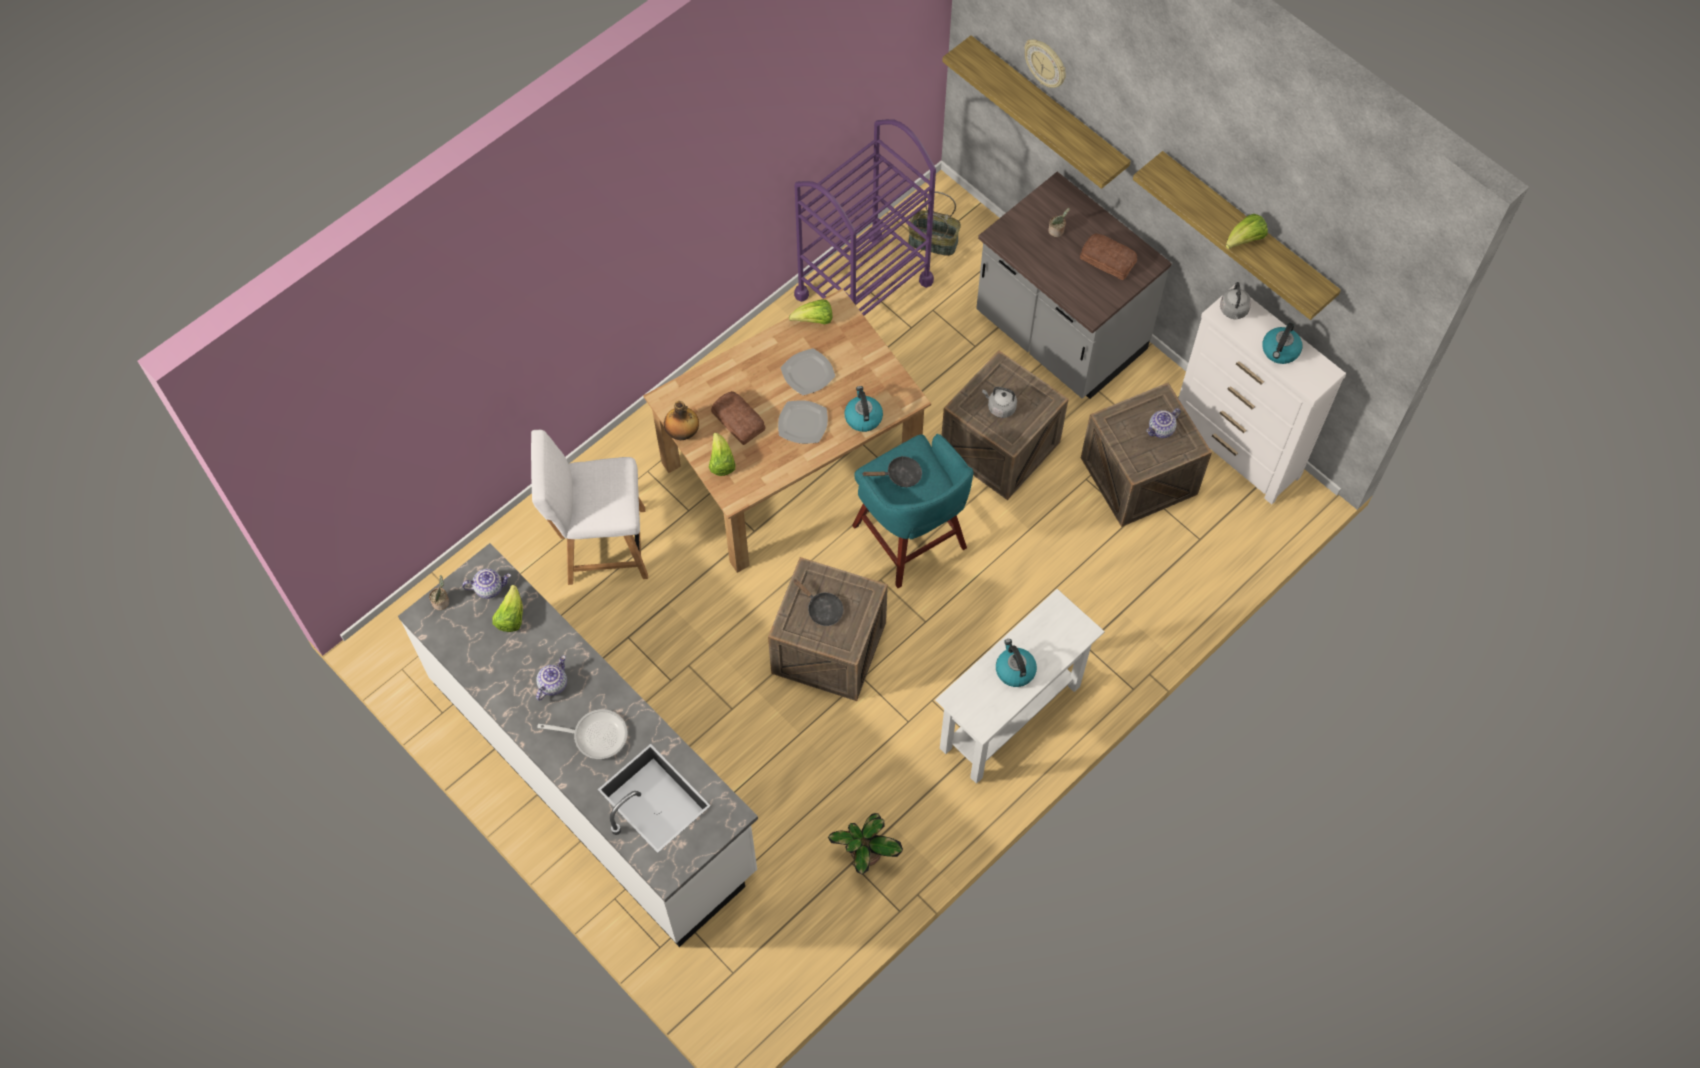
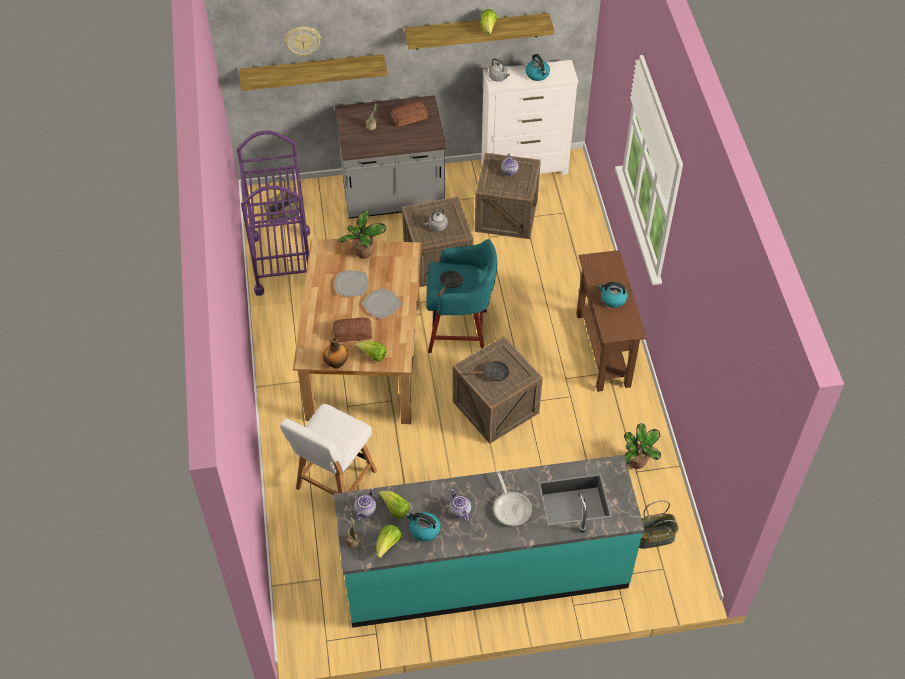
camera: 55 degrees left, 10 degrees down
white counter [398,543,758,947] -> turquoise counter [334,455,645,628]
frying pan [537,709,627,759] -> frying pan turned 120 degrees clockwise [493,469,532,526]
lettuce [789,299,832,324] -> lettuce moved to [376,525,402,559]
kettle [844,386,883,432] -> kettle moved to [406,512,441,542]
white console table [935,589,1105,784] -> brown console table [576,250,646,392]
none -> potted plant [338,210,386,259]
none -> basket [639,500,679,549]

